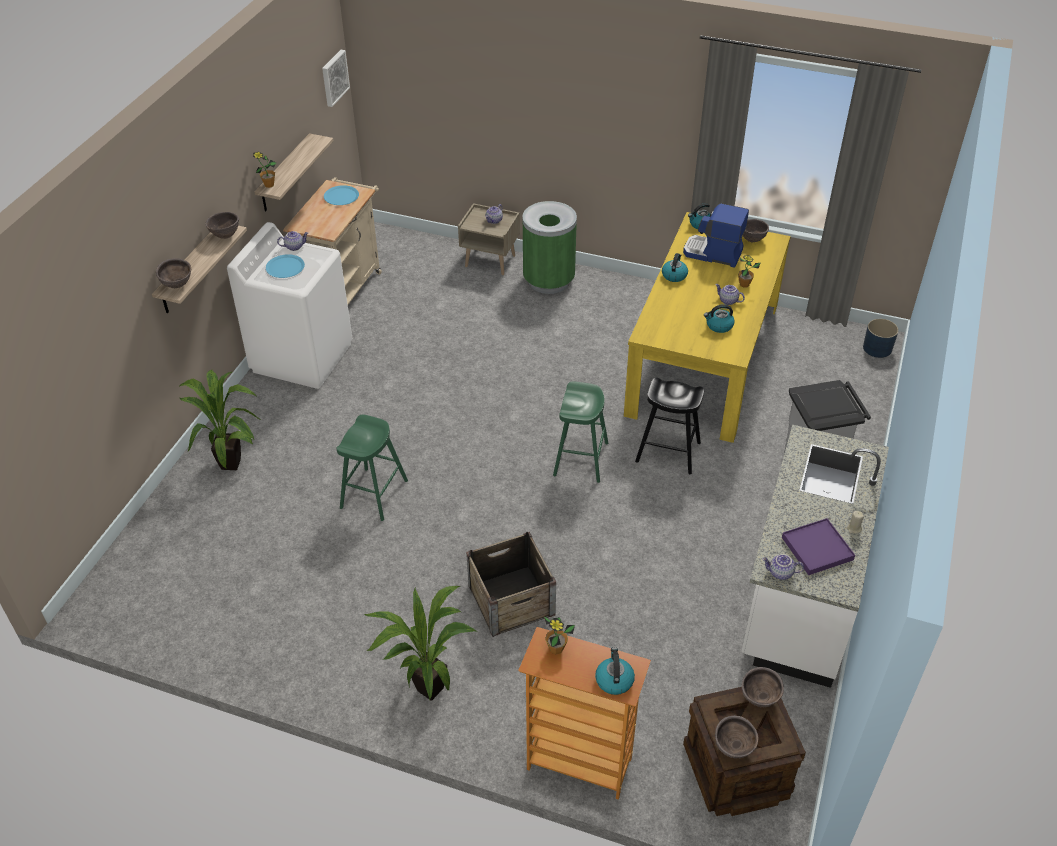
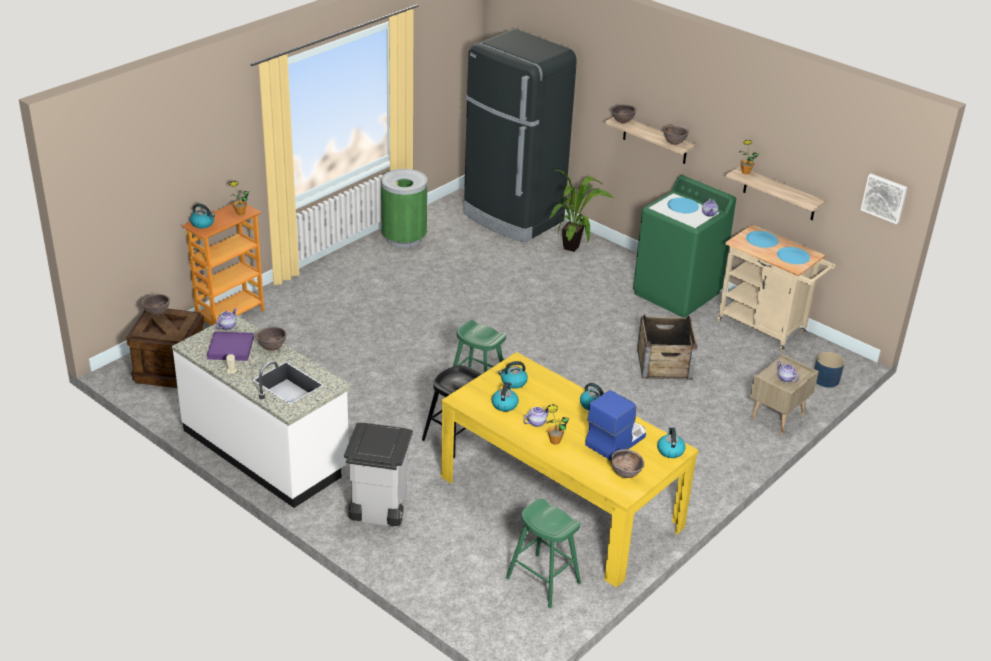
camera: 110 degrees right, 10 degrees down
white washing machine [227,222,352,389] -> green washing machine [633,175,736,318]
green stool [337,415,408,521] -> green stool moved to [506,498,581,608]
potted plant [365,586,477,701] -> none
crate [466,532,556,637] -> crate moved to [637,315,698,380]
green trash can [522,201,577,294] -> green trash can moved to [381,169,427,248]
brown bowl [742,667,784,708] -> brown bowl moved to [256,327,287,351]
blue planter [863,319,898,358] -> blue planter moved to [814,352,845,388]
none -> black fridge [463,29,577,243]
none -> kettle [498,361,528,389]
none -> blue plate [746,231,778,248]

